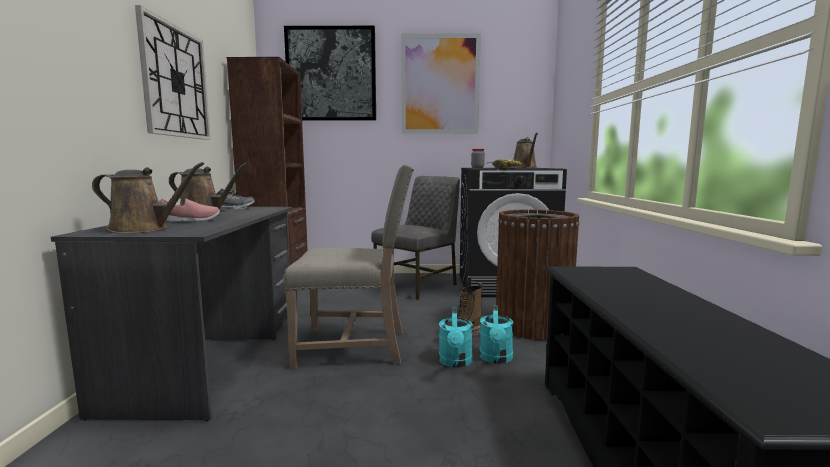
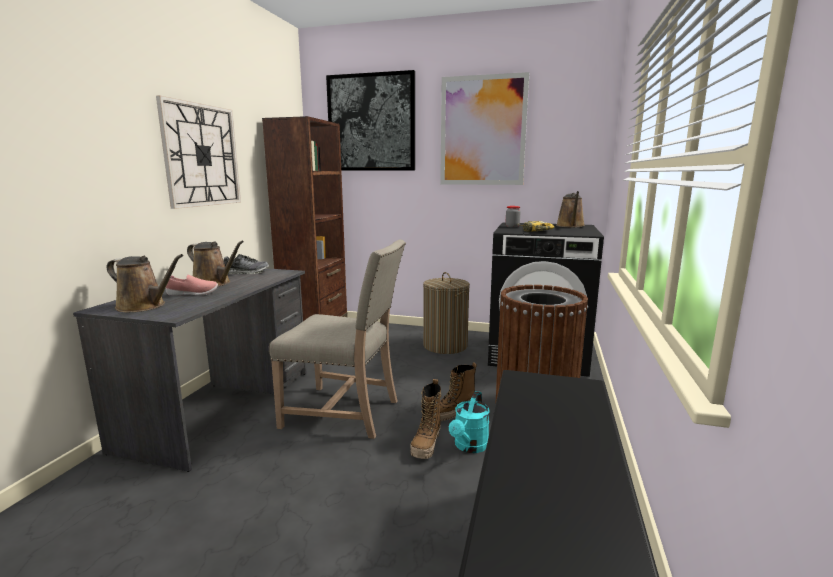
camera: 15 degrees right, 5 degrees up
grey chair [371,176,460,300] -> laundry basket [423,272,470,354]
turquoise watering can [439,308,473,368] -> boot [410,379,441,459]

